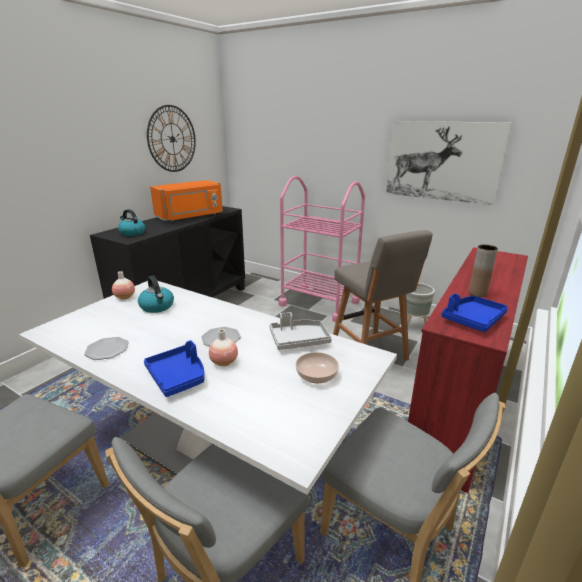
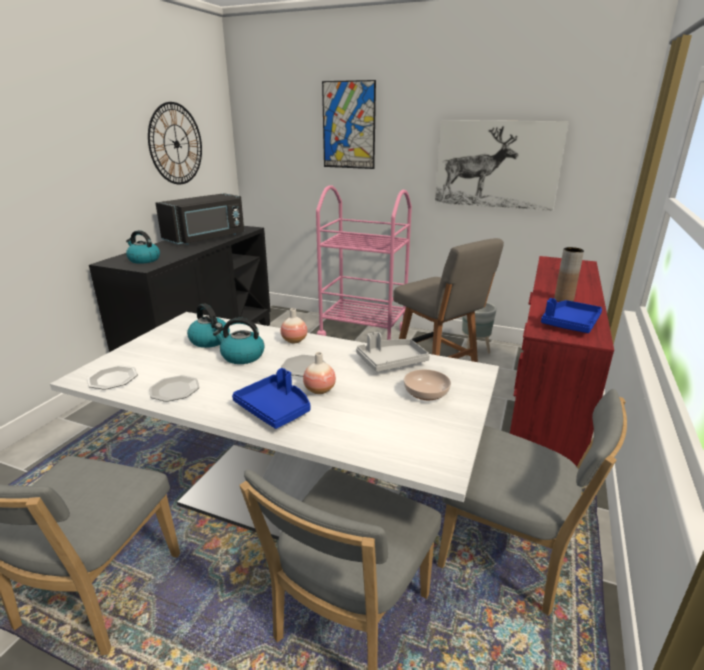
camera: 10 degrees left, 0 degrees up
vase [112,271,135,299] -> vase moved to [281,308,307,343]
orange microwave [150,180,223,222] -> black microwave [156,193,244,245]
none -> plate [87,365,138,390]
none -> kettle [213,318,265,364]
none -> picture [322,80,376,169]

